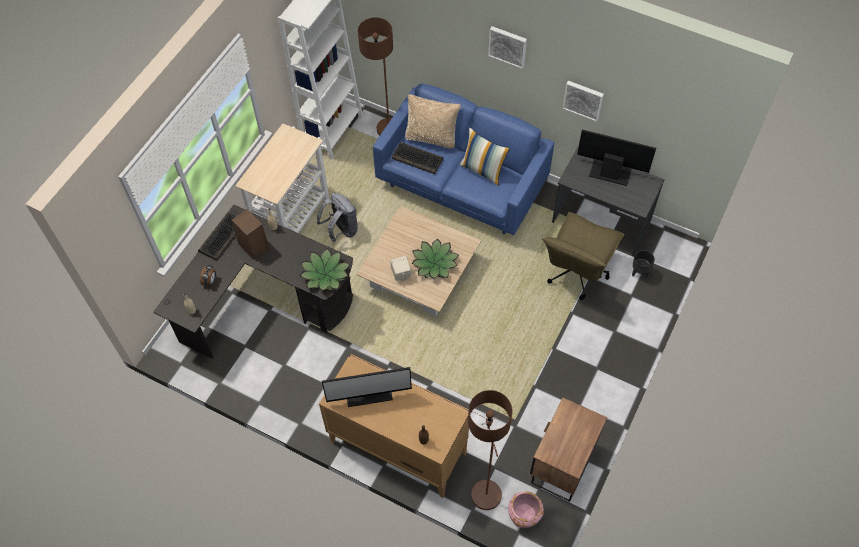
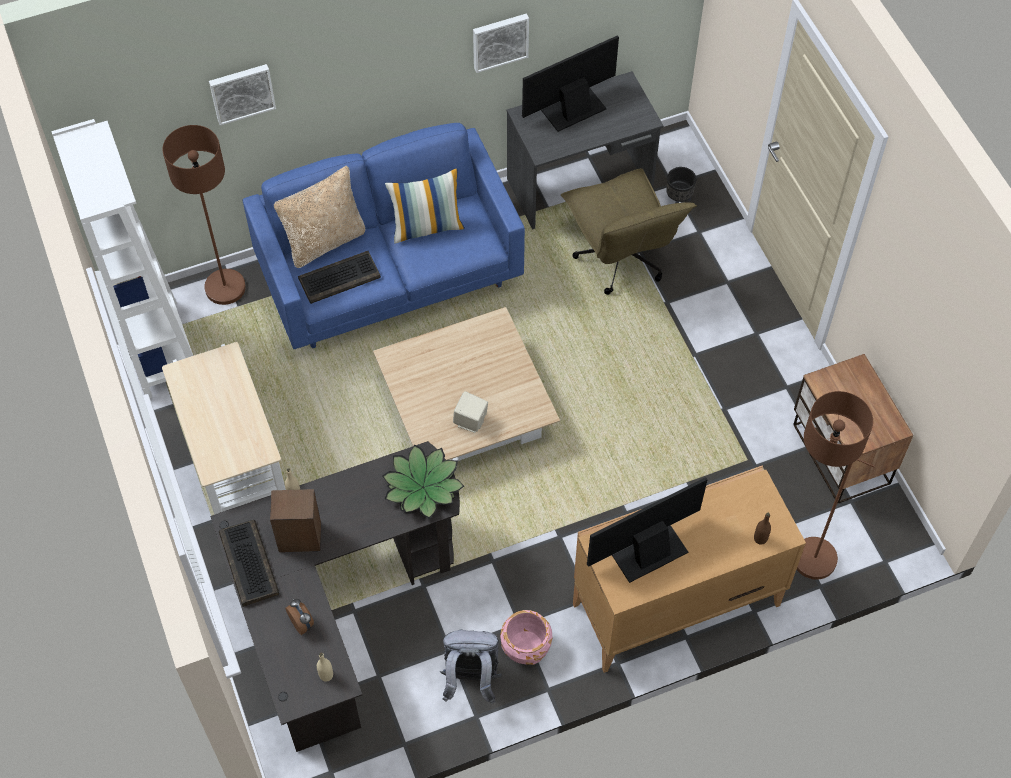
camera: 50 degrees left, 0 degrees up
grey backpack [317,193,358,242] -> grey backpack moved to [440,629,502,704]
monitor [322,367,412,407] -> monitor turned 150 degrees counterclockwise [587,477,708,583]
potted plant [412,239,459,279] -> none
picture [488,26,527,69] -> picture moved to [209,64,276,125]
pink planter [508,491,544,528] -> pink planter moved to [500,610,553,665]

